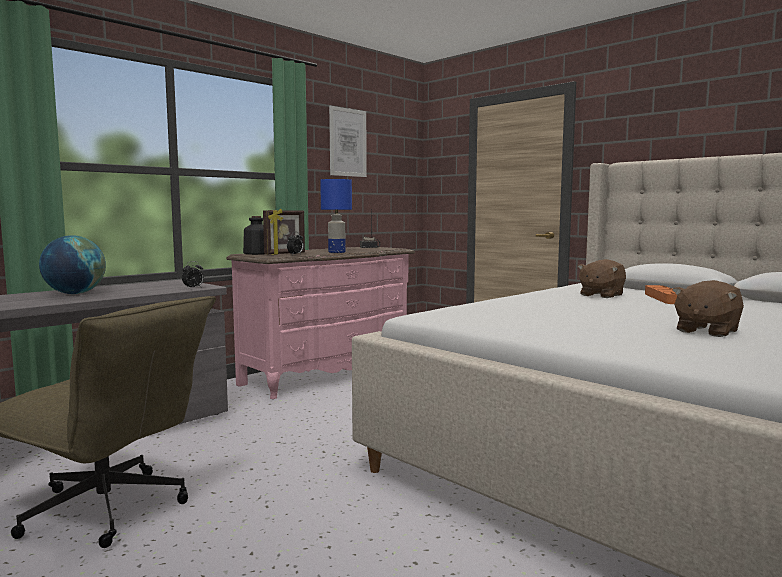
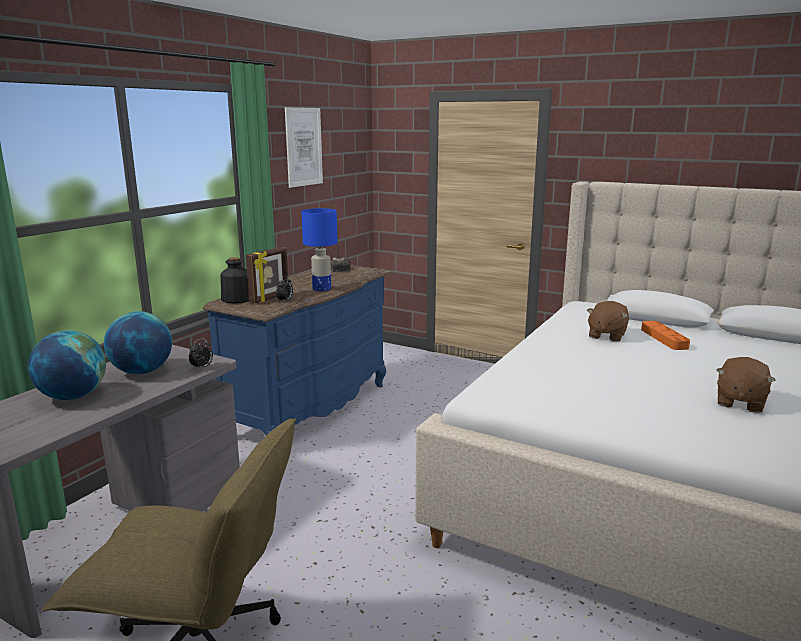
camera: 15 degrees left, 10 degrees up
pink dresser [226,247,415,399] -> blue dresser [203,265,390,435]
none -> globe [104,311,172,374]

